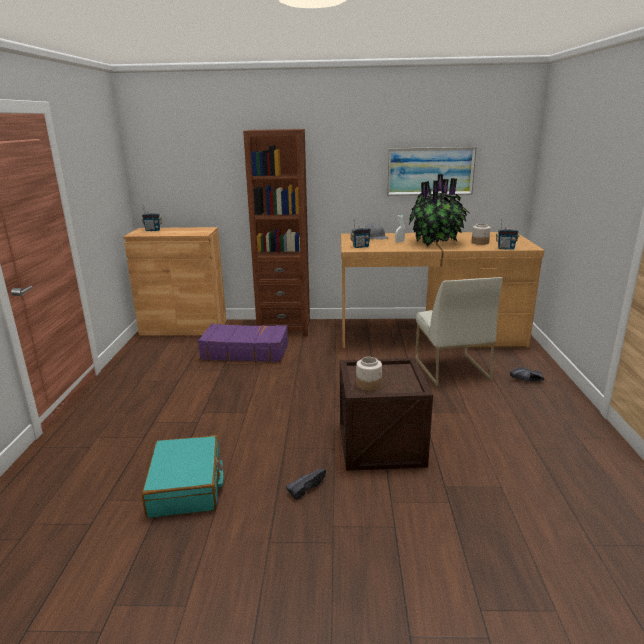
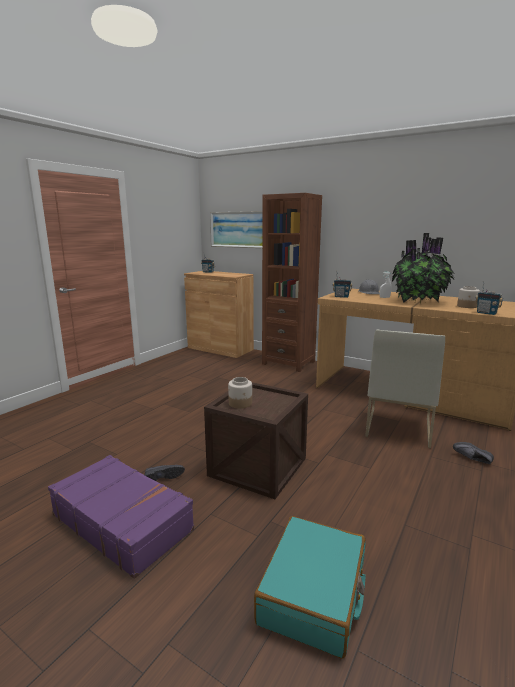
camera: 30 degrees right, 5 degrees down
turquoise suitcase [142,435,224,518] -> turquoise suitcase moved to [254,516,366,659]
purple suitcase [198,324,288,362] -> purple suitcase moved to [48,455,194,579]
picture [387,147,477,196] -> picture moved to [210,211,263,248]

